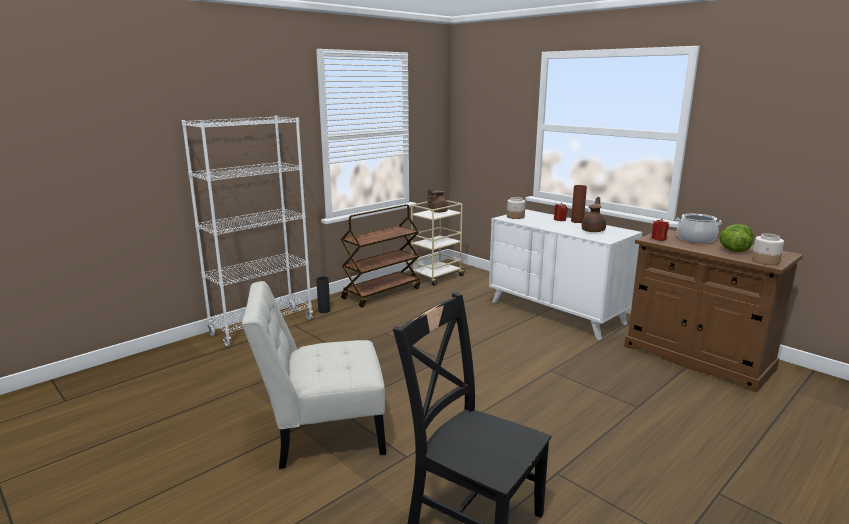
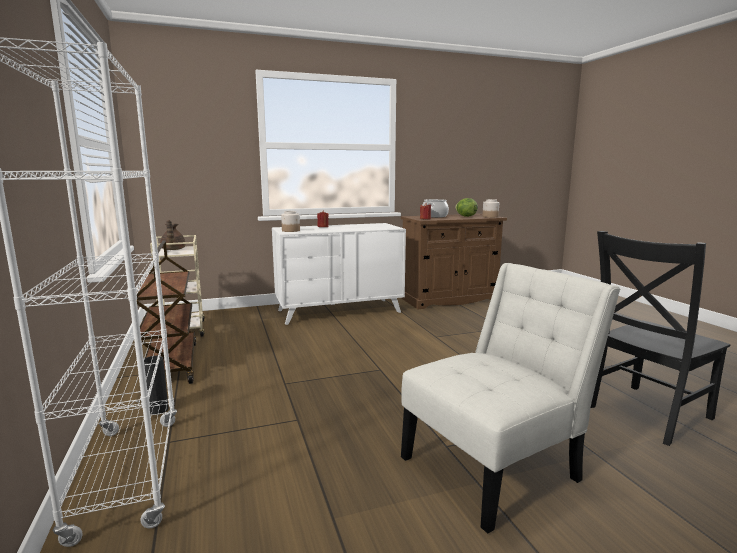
camera: 65 degrees left, 5 degrees down
white chair [242,281,386,469] -> white chair turned 135 degrees counterclockwise [401,263,620,534]
brown vase [571,185,587,223] -> none
brown teapot [582,197,606,232] -> none

